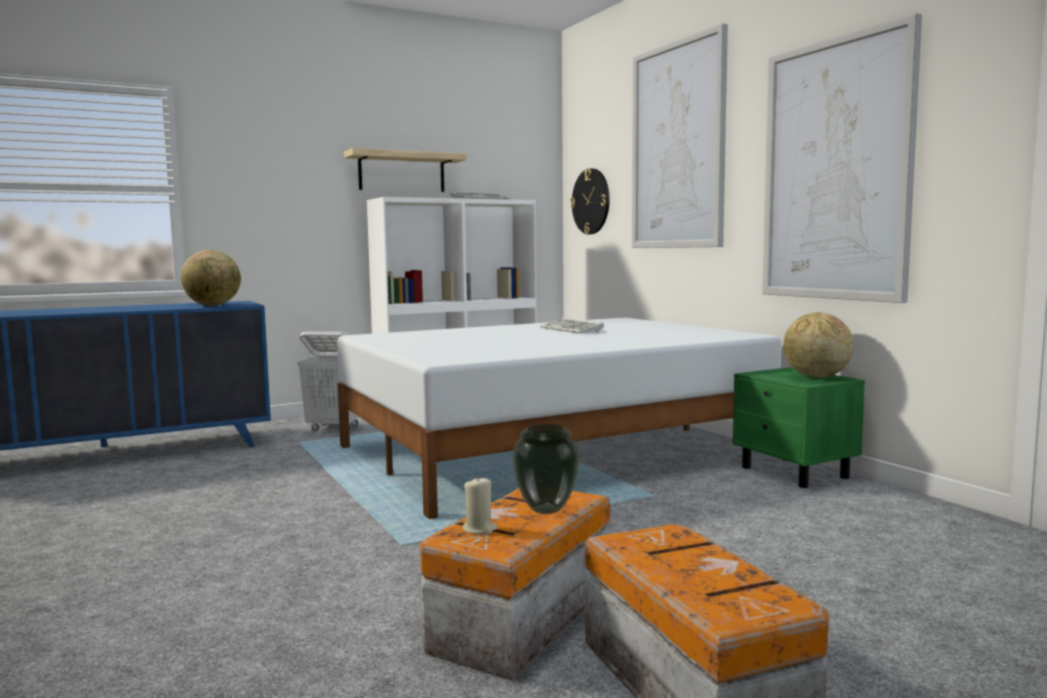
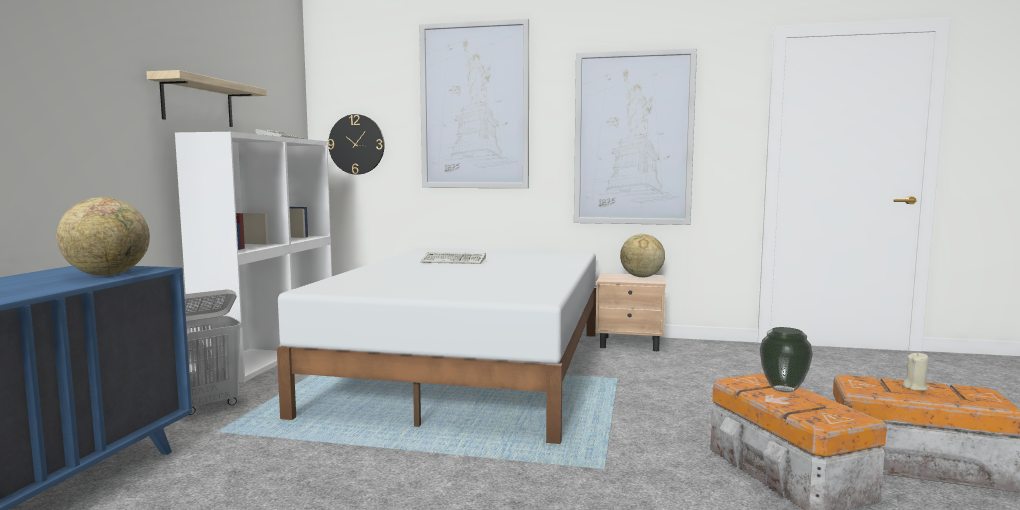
camera: 50 degrees left, 0 degrees up
beige candle [462,476,498,534] -> beige candle moved to [902,352,929,391]
green nightstand [733,367,865,488] -> beige nightstand [596,273,666,351]

